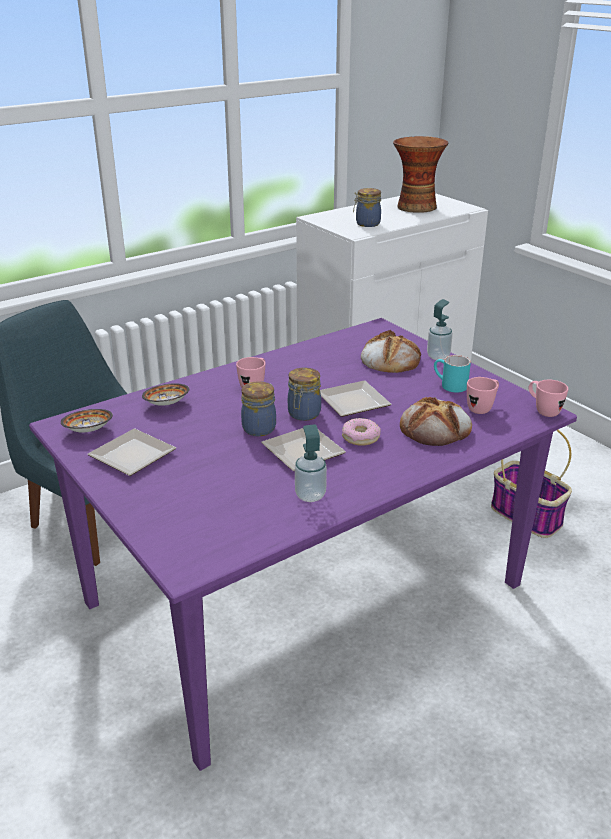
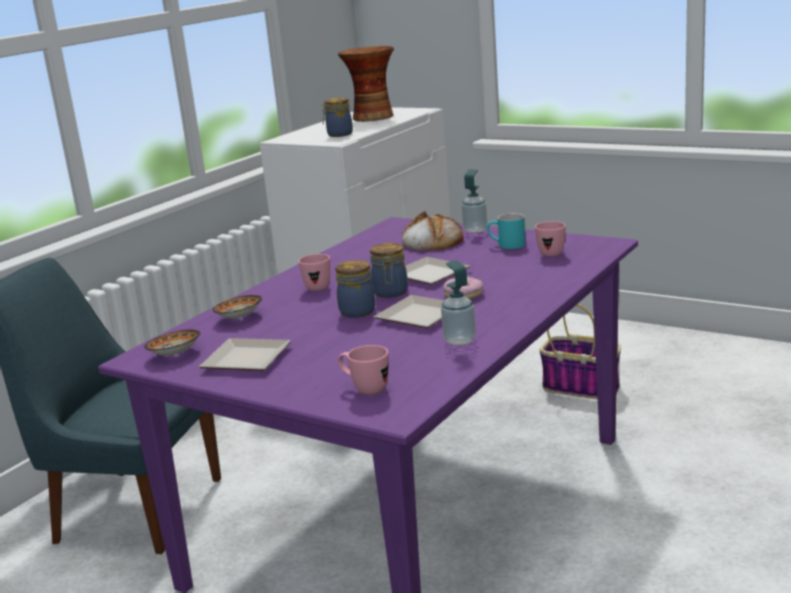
camera: 20 degrees left, 10 degrees down
bread [400,397,472,446] -> none
pink mug [528,380,568,417] -> pink mug moved to [338,345,389,395]

